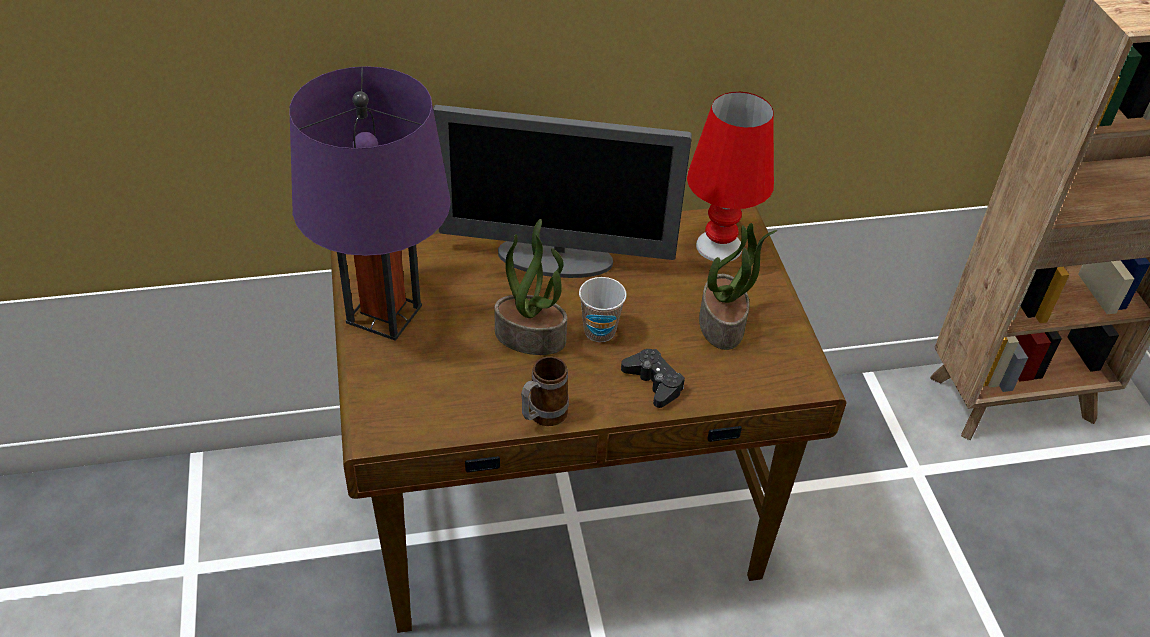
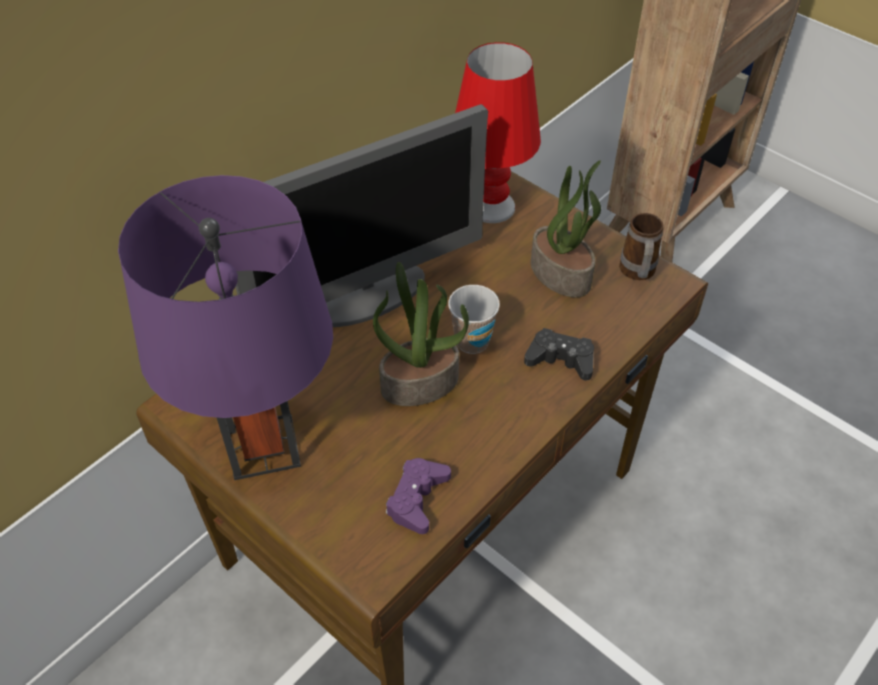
camera: 35 degrees left, 5 degrees up
mug [521,356,569,426] -> mug moved to [619,213,664,280]
none -> purple game controller [386,458,451,534]

